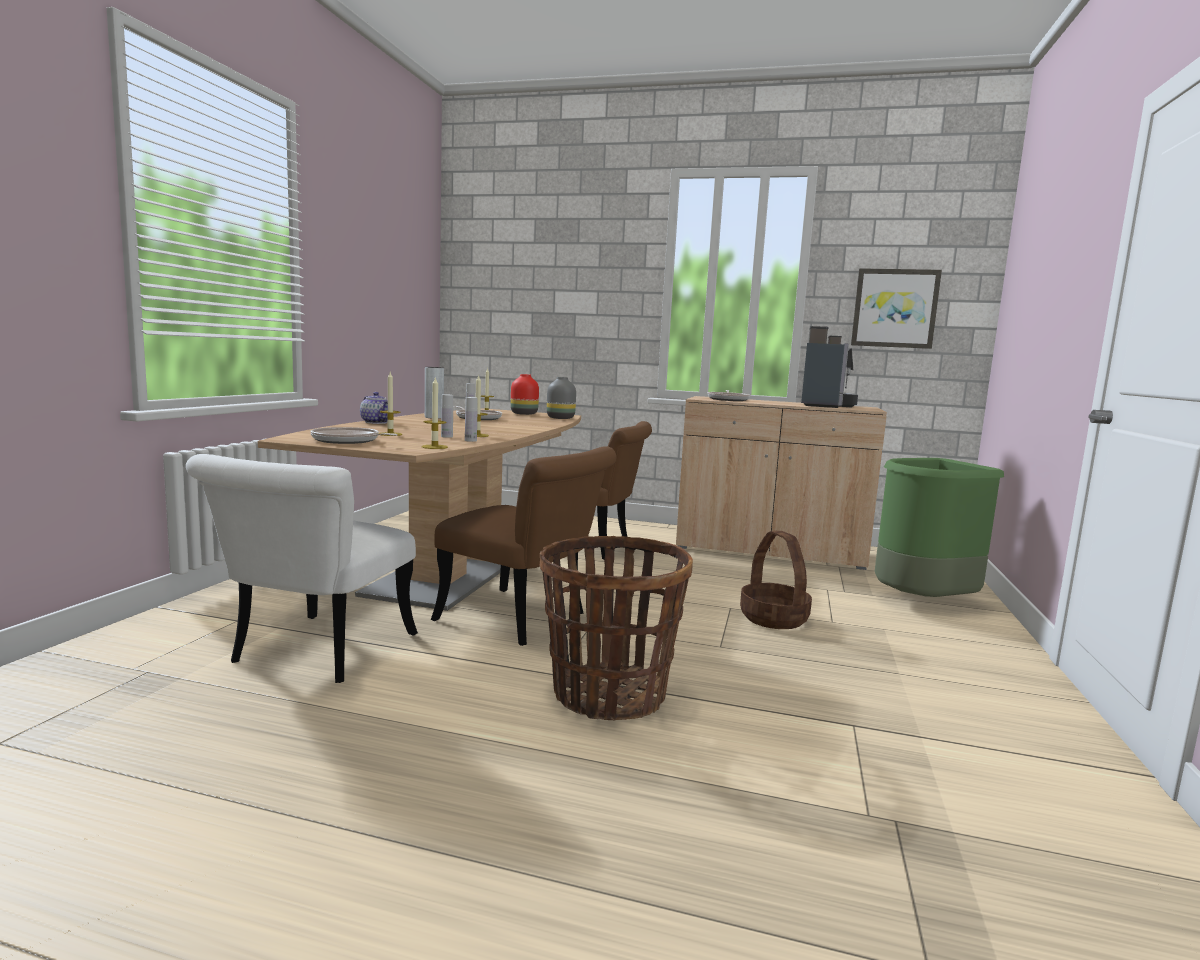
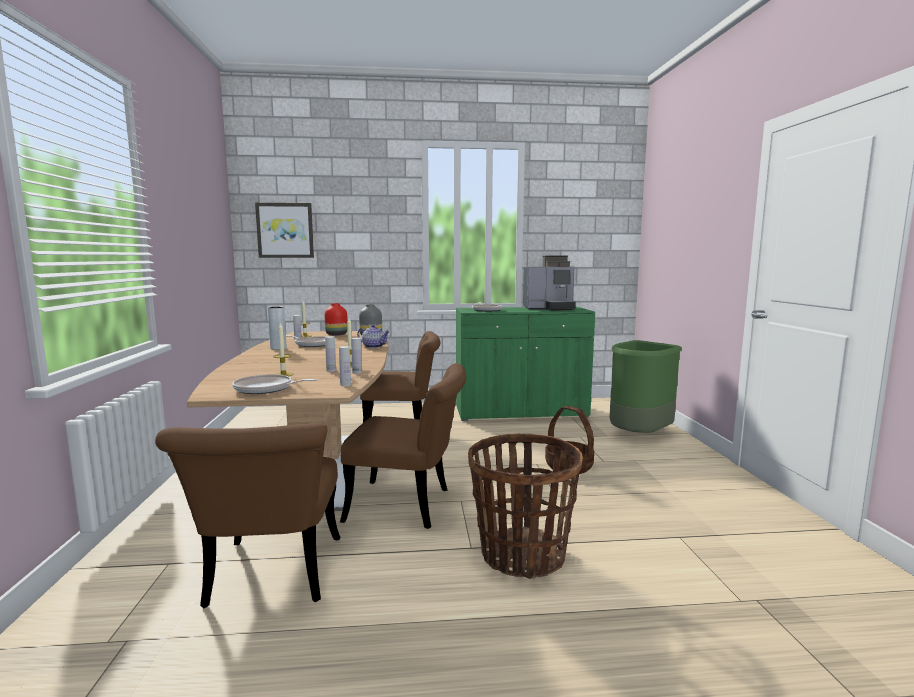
camera: 20 degrees left, 0 degrees up
white chair [186,454,418,683] -> brown chair [155,423,340,608]
teapot [360,392,388,424] -> teapot moved to [357,325,390,348]
candle [421,376,448,449] -> white bottle [339,346,351,386]
beige cabinet [676,396,887,570] -> green cabinet [456,307,595,421]
coffee machine [801,326,858,408] -> coffee machine turned 90 degrees clockwise [523,255,576,311]
picture [851,268,942,349] -> picture moved to [255,203,314,258]

